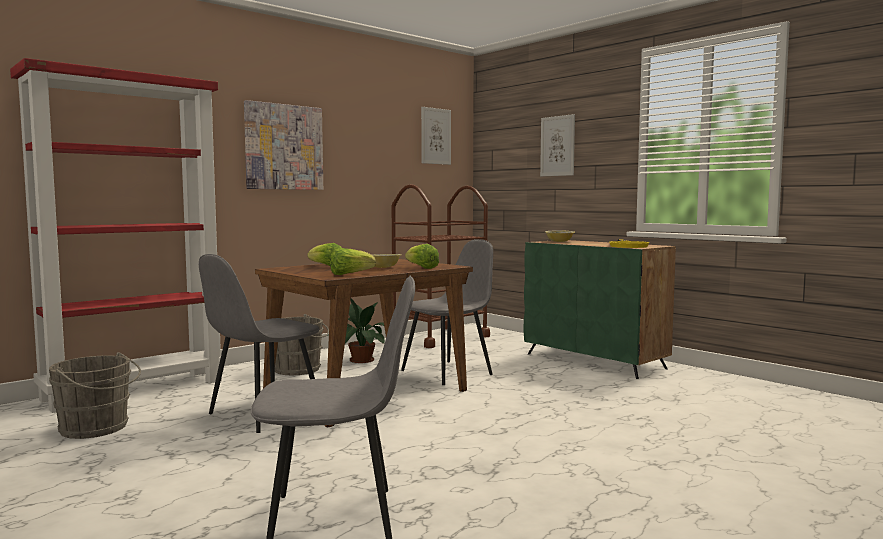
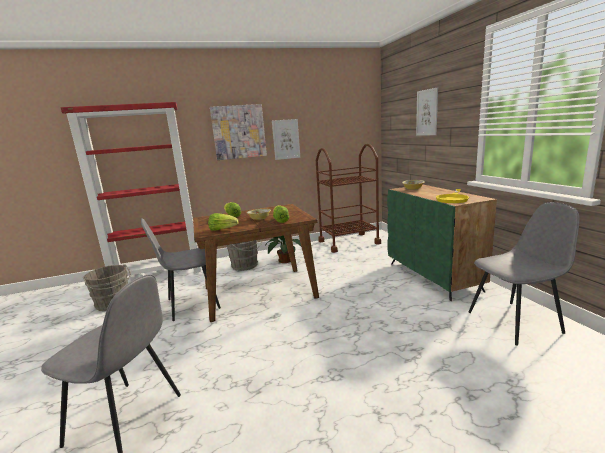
camera: 25 degrees right, 10 degrees up
grey chair [401,239,493,385] -> grey chair moved to [469,202,580,346]
picture [421,107,451,165] -> picture moved to [272,119,300,160]

